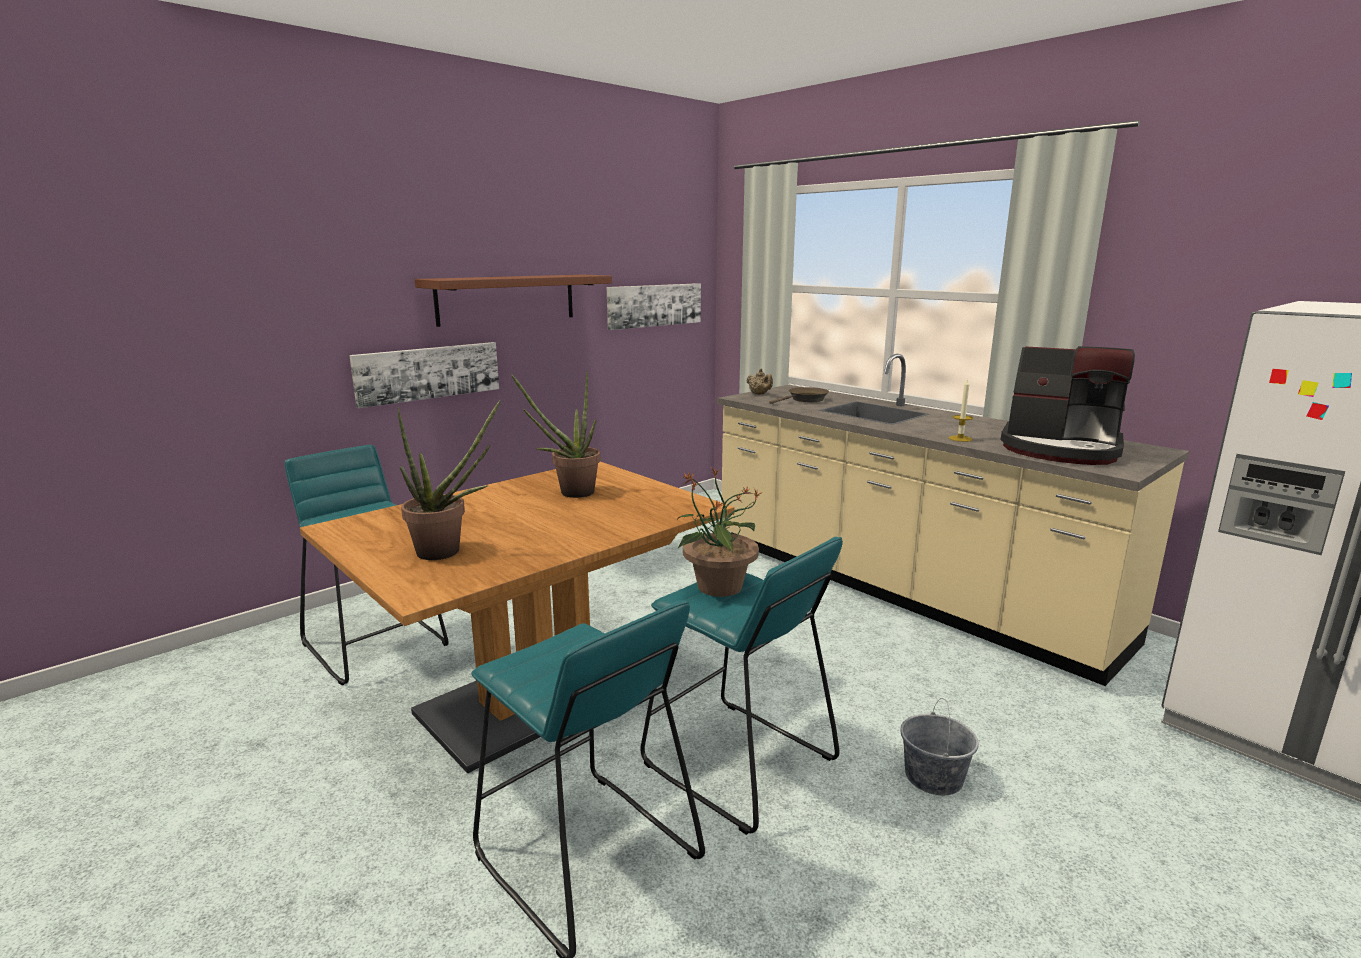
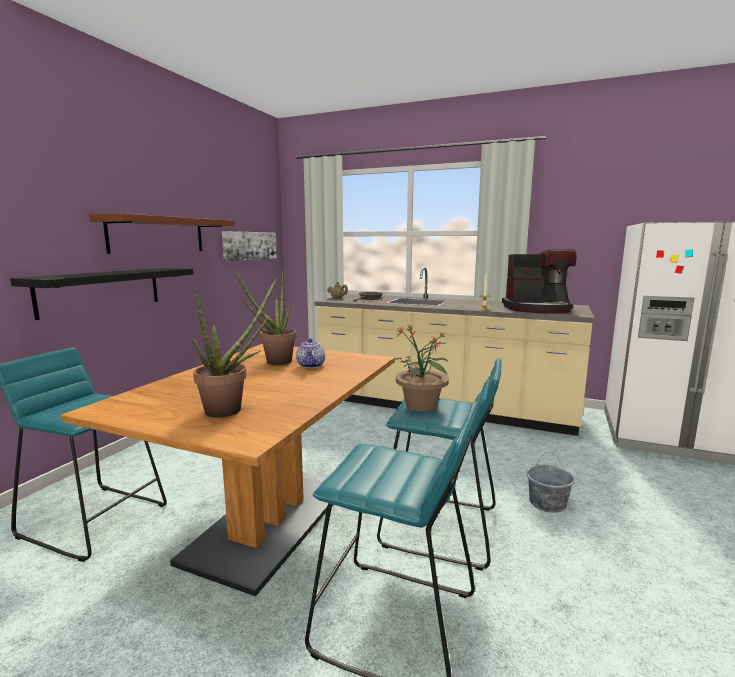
camera: 25 degrees left, 5 degrees down
picture [349,342,499,408] -> black shelf [10,268,193,320]
none -> teapot [296,338,325,369]

